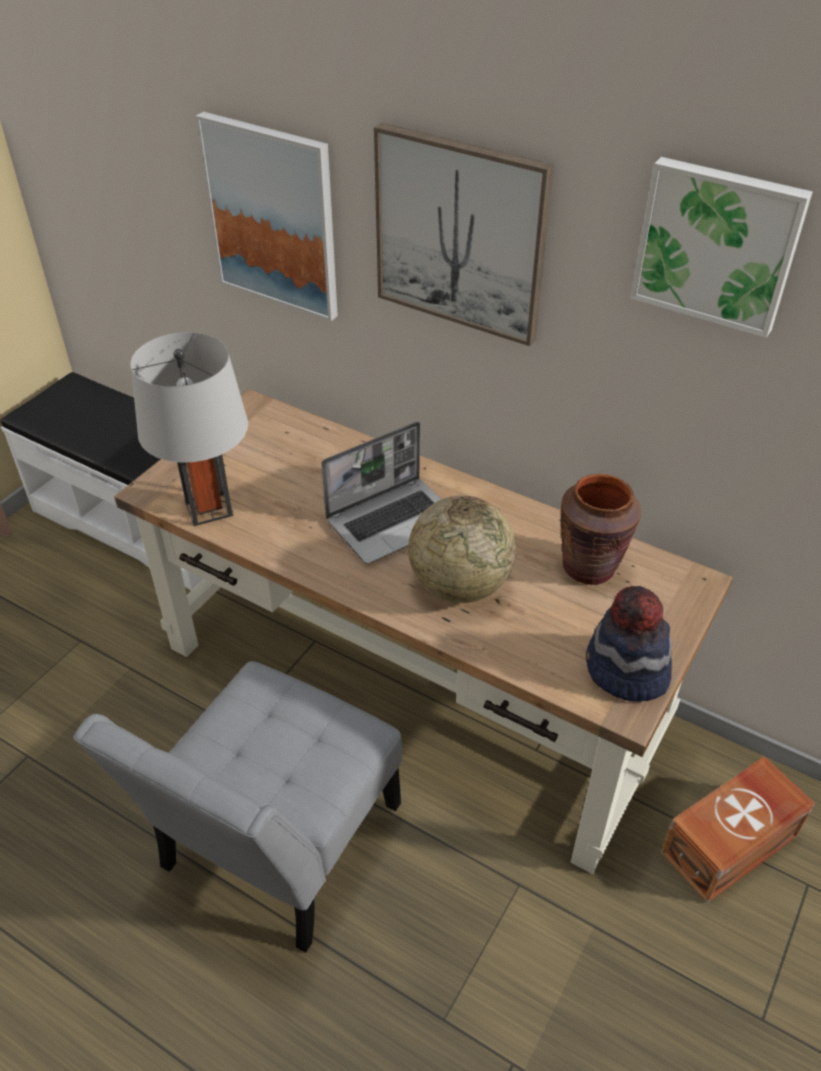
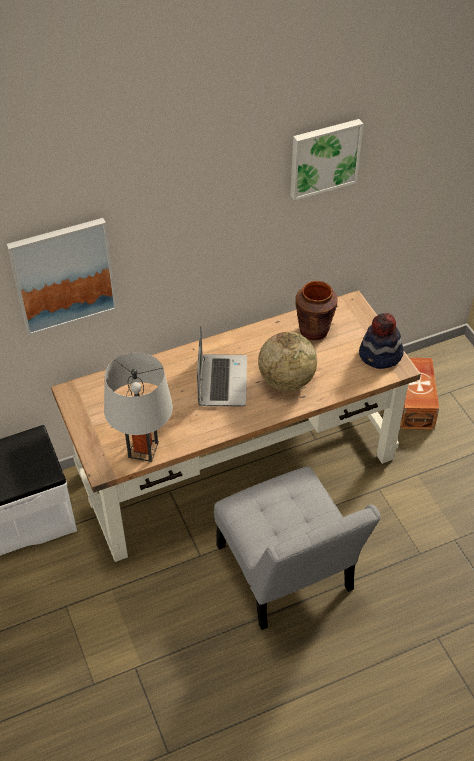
camera: 55 degrees left, 5 degrees up
picture [374,122,554,346] -> none

